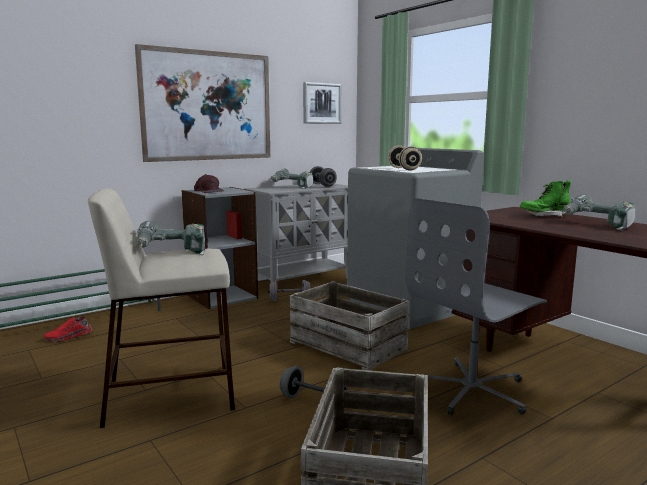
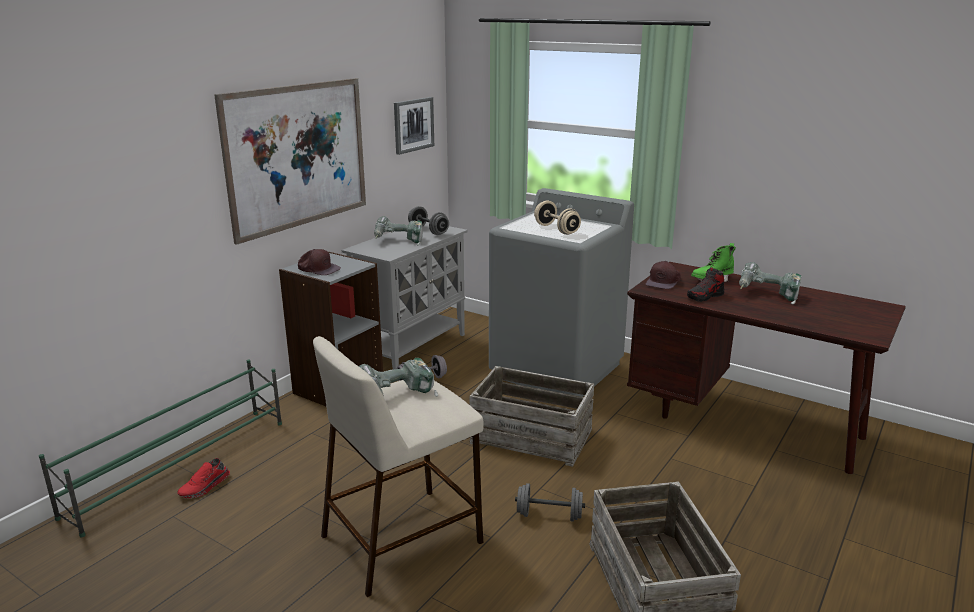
camera: 20 degrees left, 10 degrees up
grey office chair [405,198,547,415] -> none
none -> brown cap [646,261,681,289]
none -> shoe [687,267,724,302]

